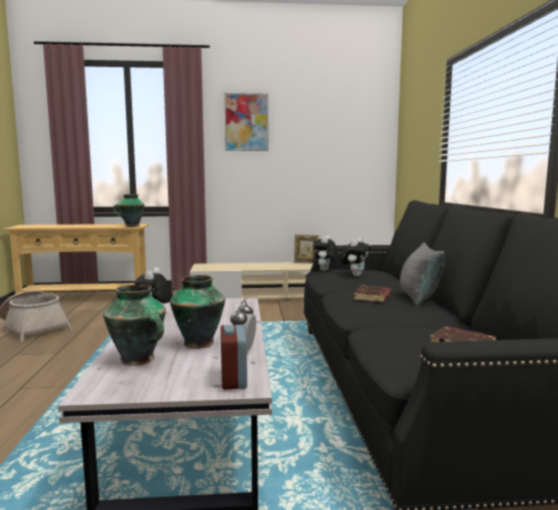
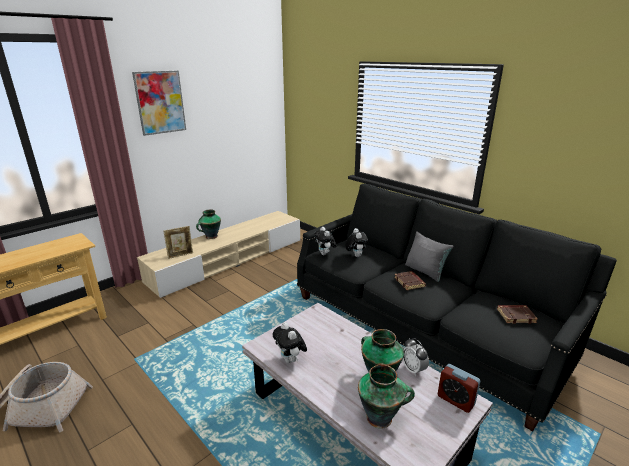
camera: 40 degrees left, 15 degrees up
vase [113,194,145,227] -> vase moved to [196,209,221,239]
picture frame [294,234,319,264] -> picture frame moved to [164,226,193,259]

